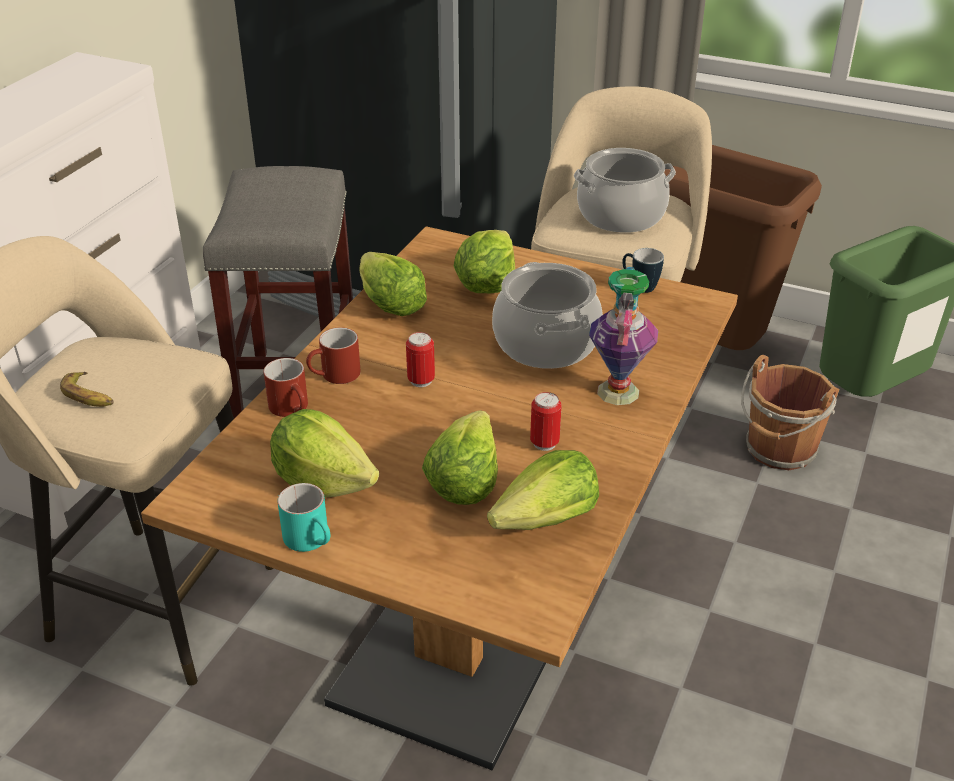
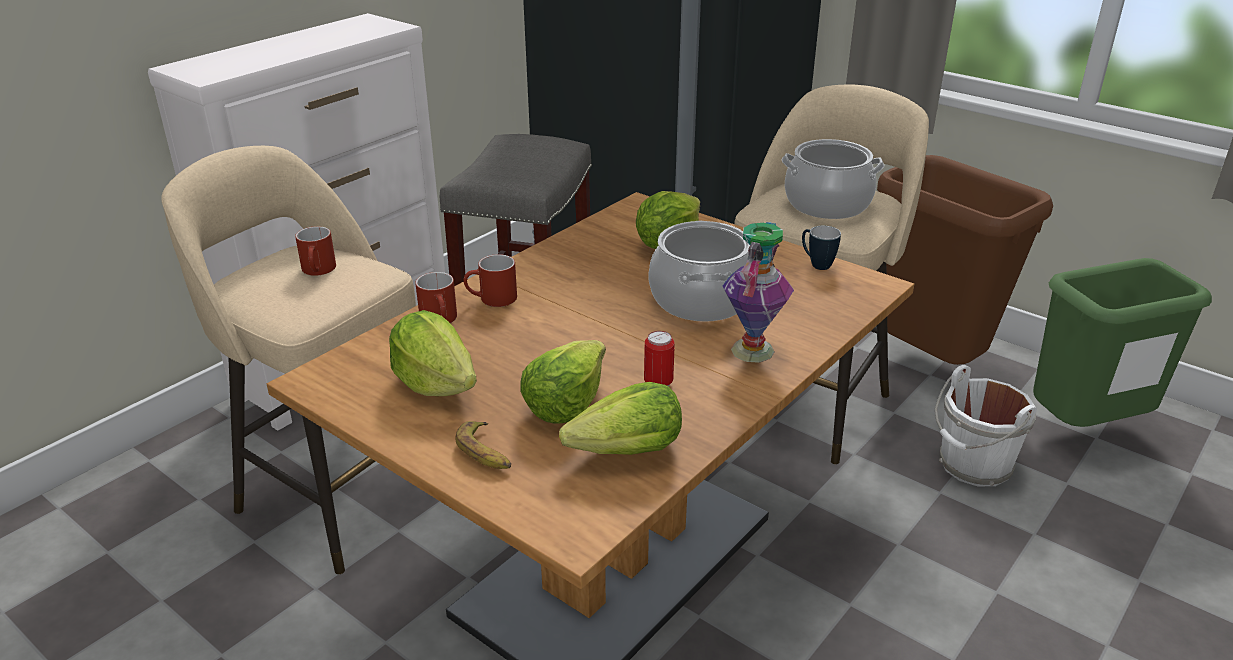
camera: 15 degrees right, 5 degrees down
banana [60,372,114,407] -> banana moved to [455,421,511,469]
turquoise mug [277,483,330,552] -> none
lettuce [359,252,427,316] -> none
can [406,332,435,387] -> none
brown bucket [741,355,839,470] -> white bucket [935,365,1037,487]
none -> red mug [295,226,336,276]

